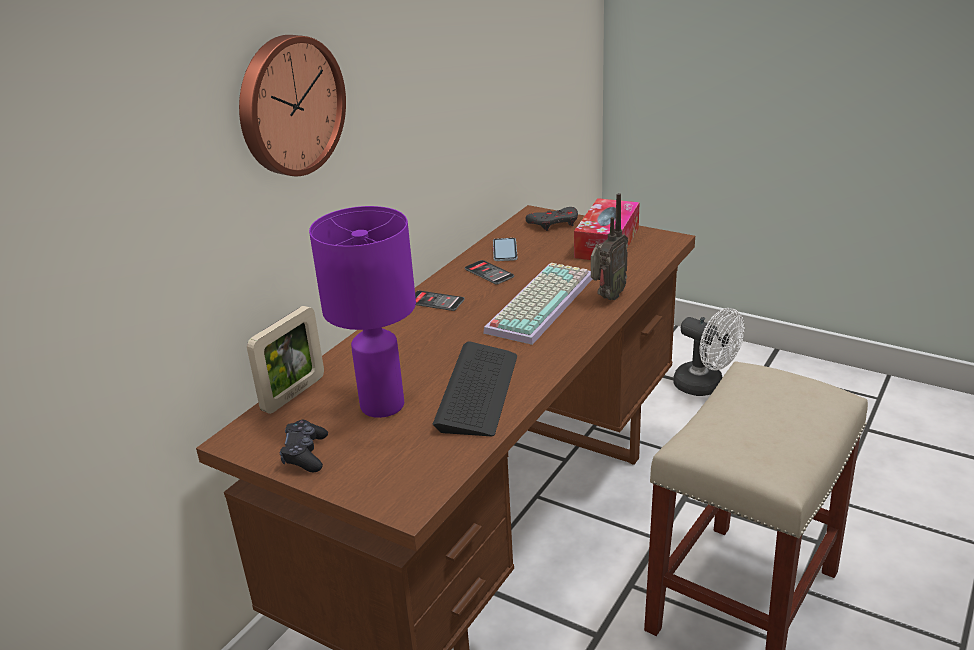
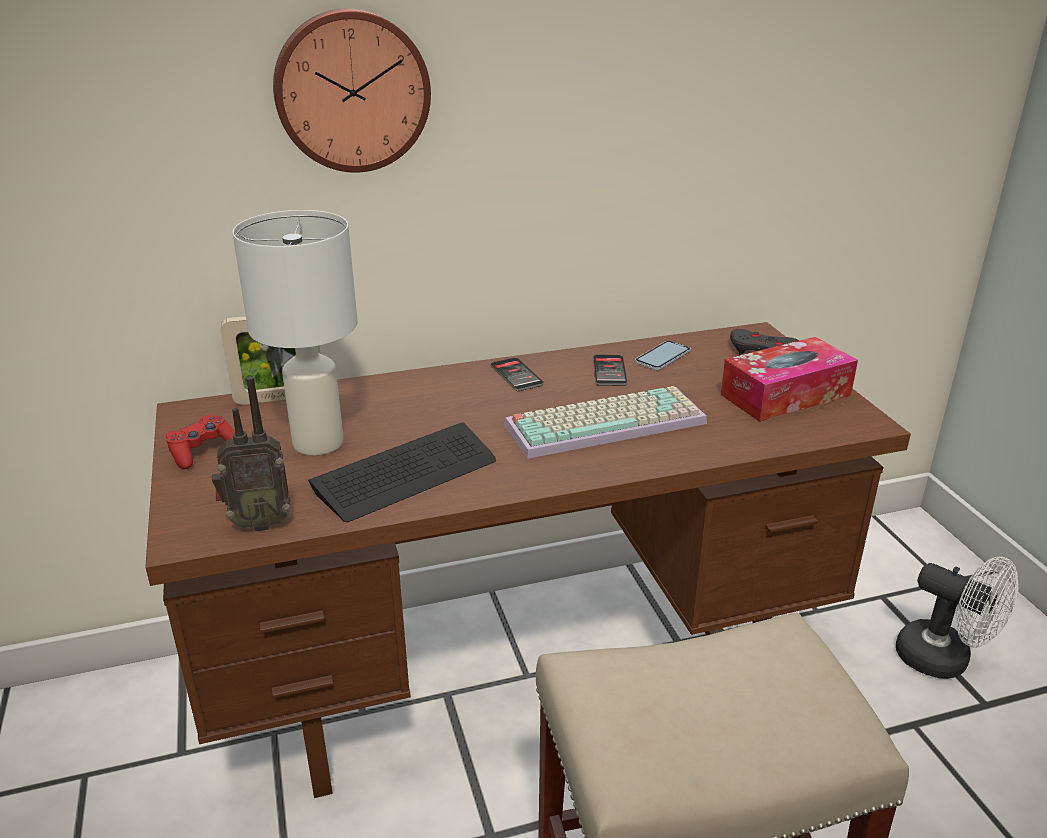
camera: 40 degrees right, 0 degrees up
black game controller [280,420,328,472] -> red game controller [165,415,235,469]
purple table lamp [309,206,416,418] -> white table lamp [232,210,357,456]
radio [591,193,628,300] -> radio moved to [212,376,290,531]
white fan [673,308,745,396] -> white fan turned 45 degrees counterclockwise [896,556,1019,679]

